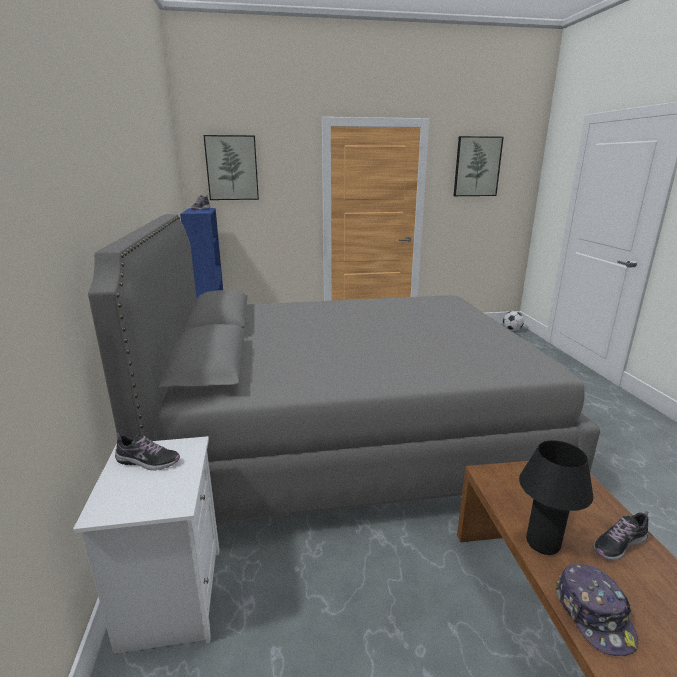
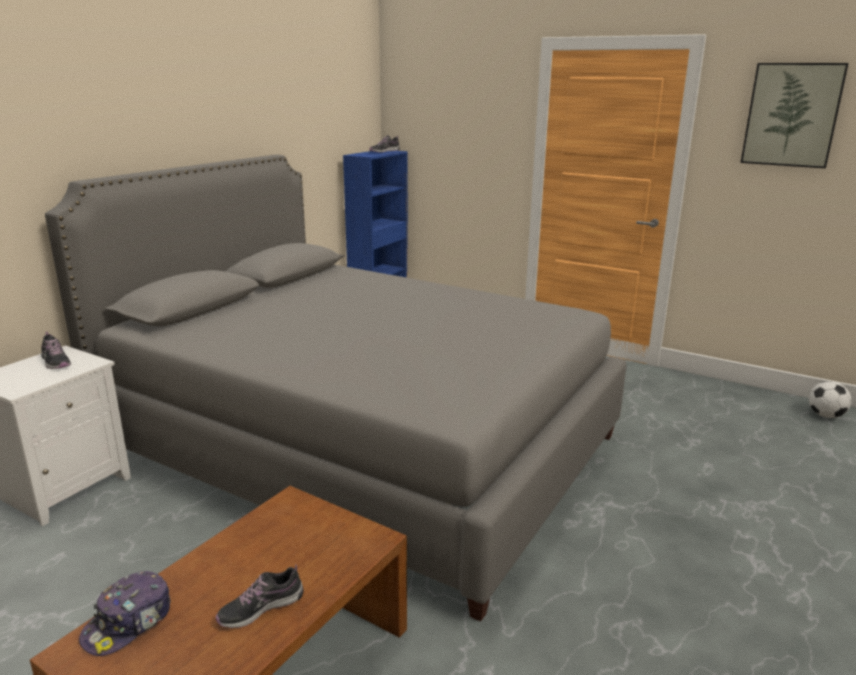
camera: 40 degrees right, 0 degrees up
picture [203,135,259,200] -> none
black table lamp [519,440,593,555] -> none
shoe [593,511,648,560] -> shoe turned 45 degrees counterclockwise [216,564,304,628]

